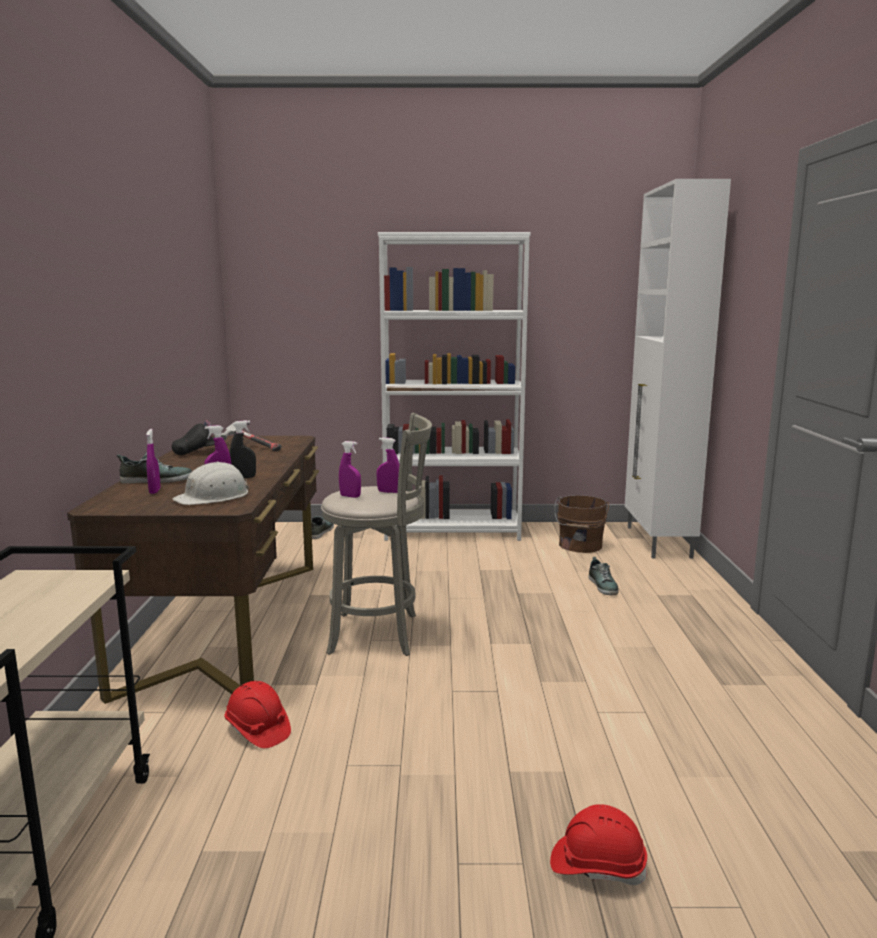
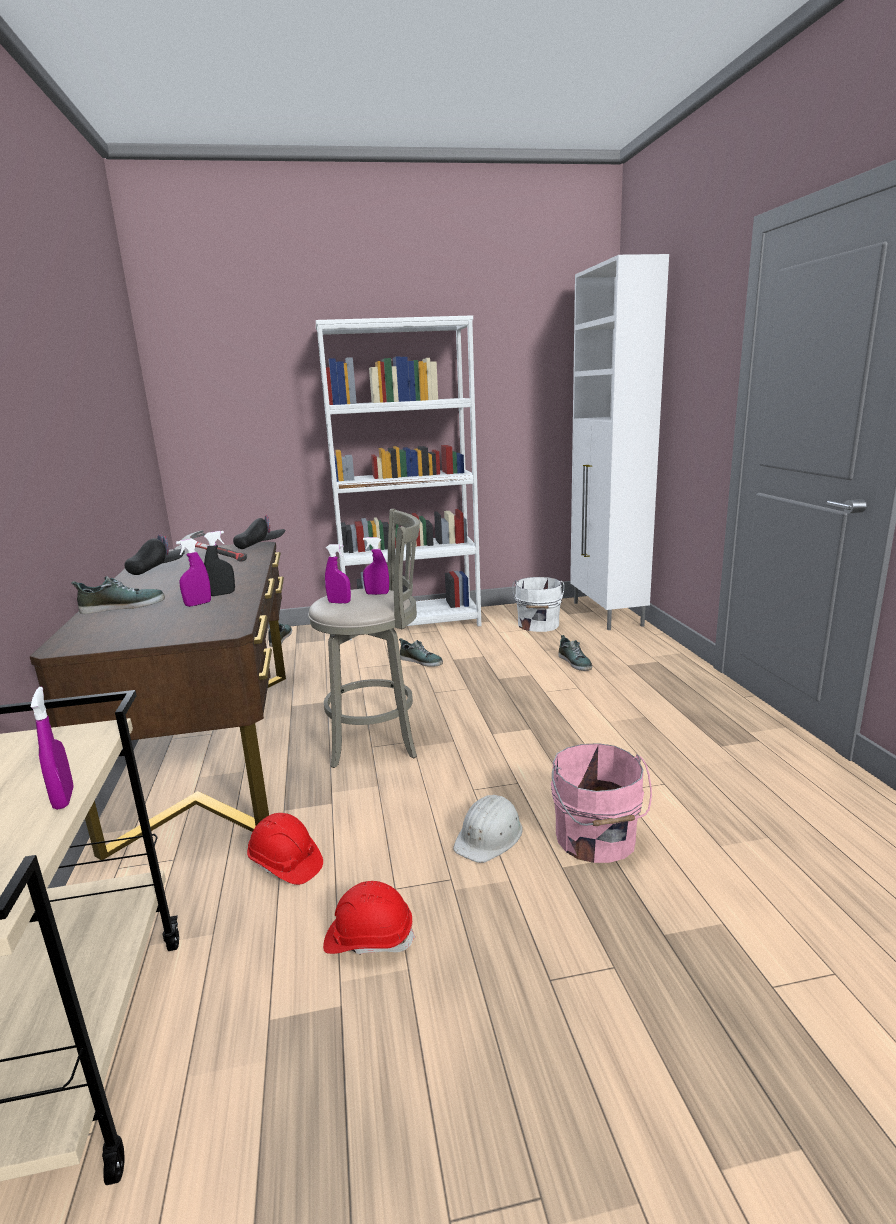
camera: 10 degrees left, 5 degrees up
purple spray bottle [146,429,160,494] -> purple spray bottle moved to [31,687,74,810]
white hard hat [172,461,248,505] -> white hard hat moved to [453,795,523,863]
red hard hat [550,804,647,885] -> red hard hat moved to [323,881,415,955]
brown bucket [554,495,609,553] -> white bucket [512,577,564,632]
none -> black cap [233,515,285,549]
none -> shoe [399,638,443,667]
none -> pink bucket [551,743,652,863]

